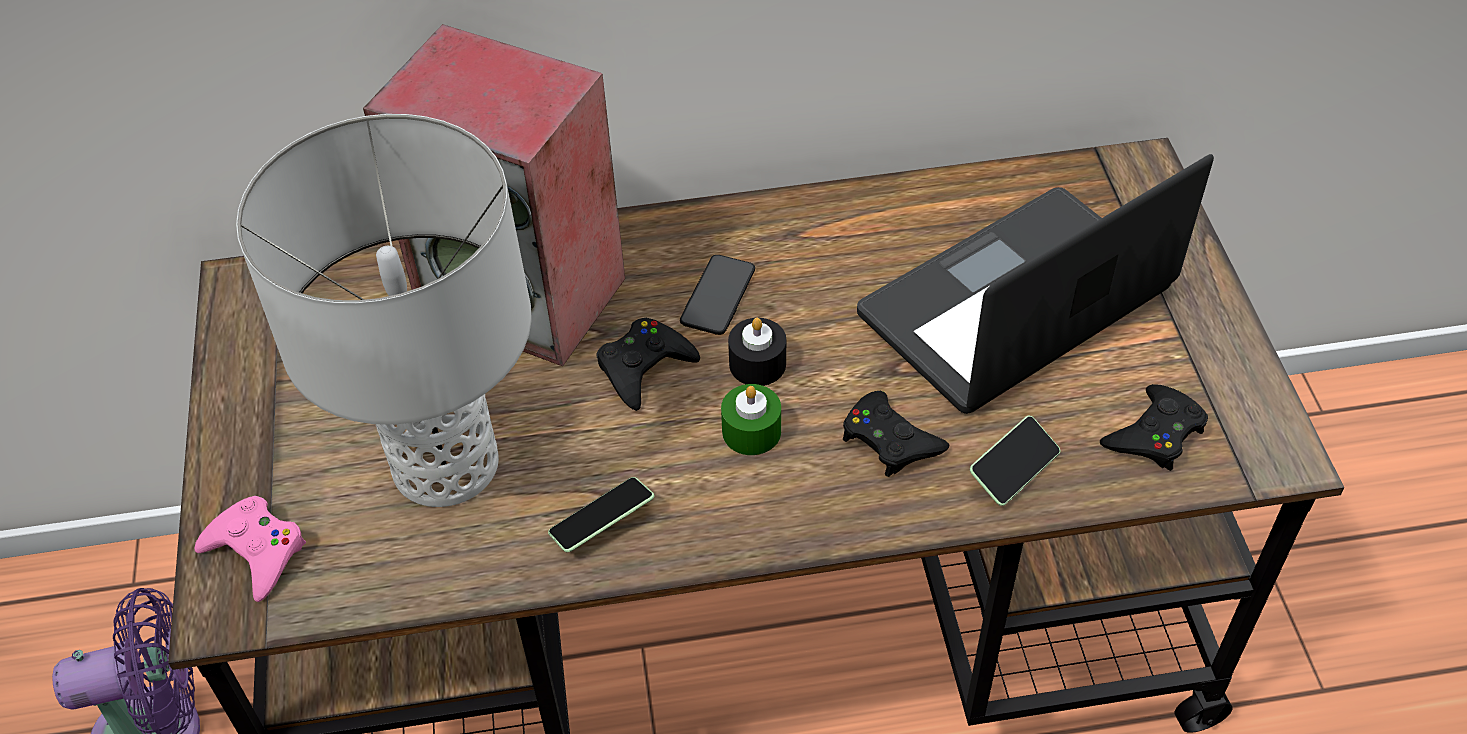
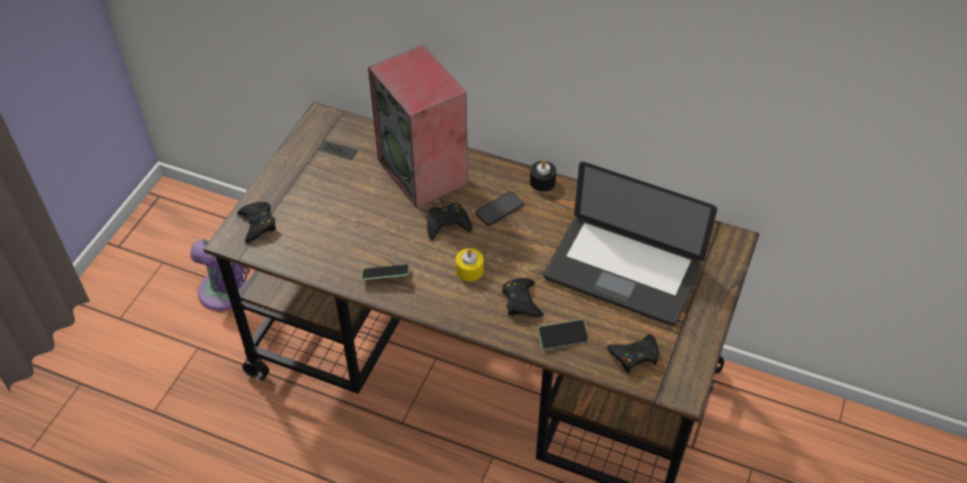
camera: 30 degrees right, 0 degrees up
pink game controller [194,496,306,602] -> black game controller [237,202,276,243]
white table lamp [236,114,532,507] -> none
green candle [721,384,781,455] -> yellow candle [456,248,483,281]
black candle [728,318,786,386] -> black candle moved to [530,160,556,192]
laptop [857,154,1214,414] -> laptop turned 150 degrees counterclockwise [544,162,717,326]

